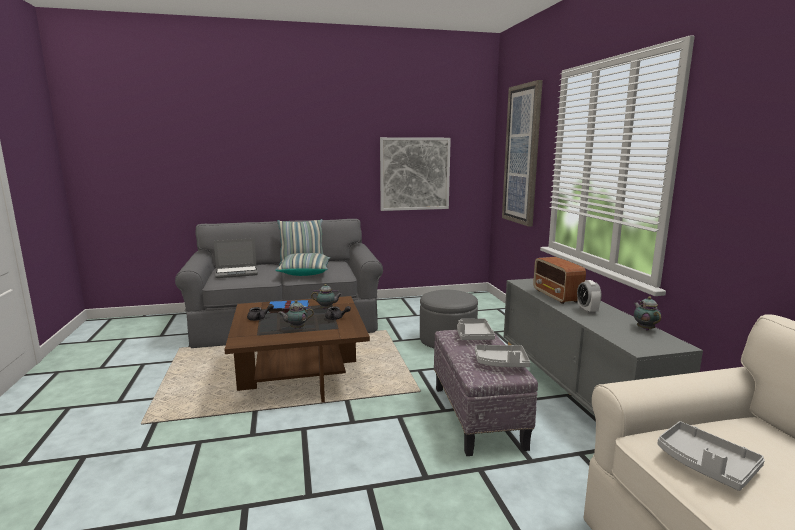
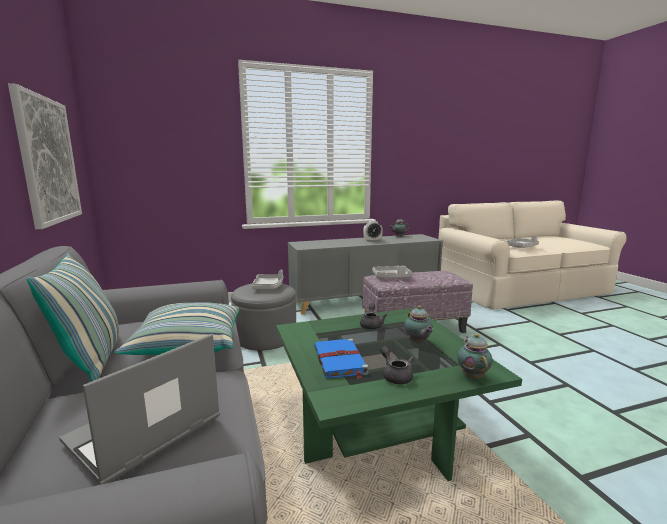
camera: 95 degrees left, 0 degrees up
laptop [214,238,258,278] -> laptop turned 120 degrees counterclockwise [59,334,220,485]
brown coffee table [224,296,370,402] -> green coffee table [276,308,522,481]
teapot [311,284,342,309] -> teapot moved to [457,333,493,379]
grey tray [475,344,530,367] -> grey tray moved to [252,270,284,289]
picture [502,80,543,227] -> none
radio [533,257,586,304] -> none

